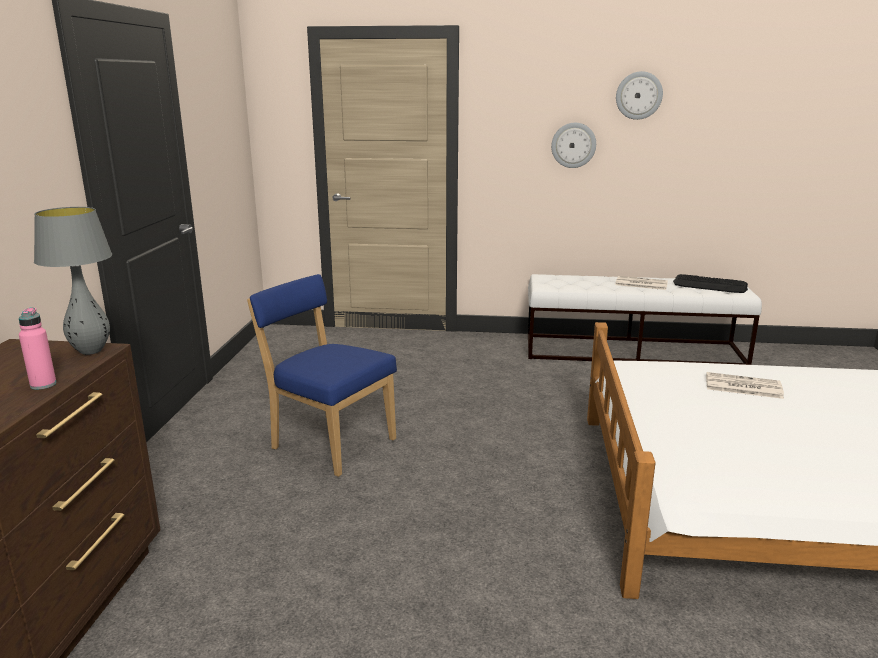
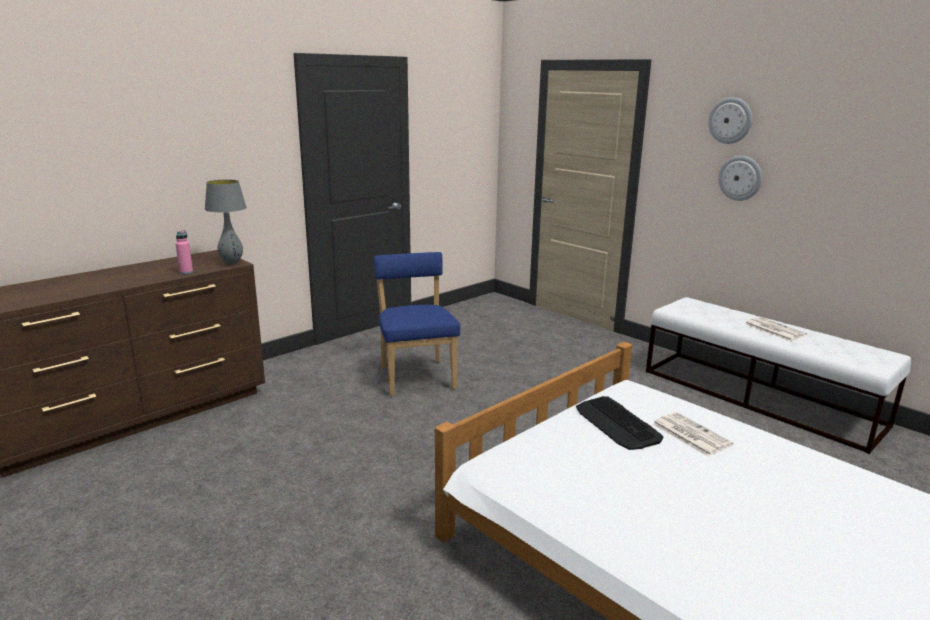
camera: 40 degrees right, 0 degrees up
wall clock [616,71,663,120] -> wall clock moved to [708,97,752,144]
keyboard [673,274,748,293] -> keyboard moved to [576,396,663,450]

